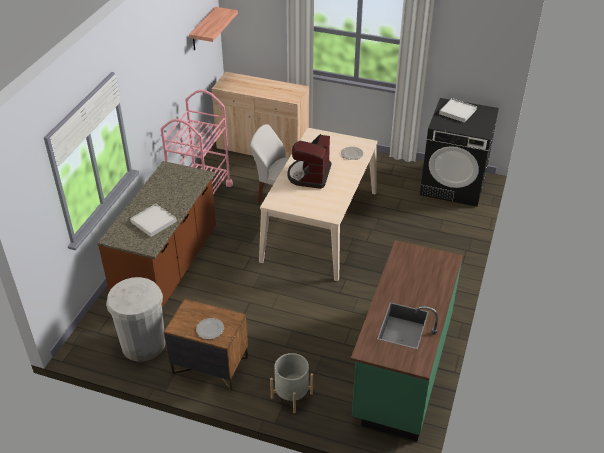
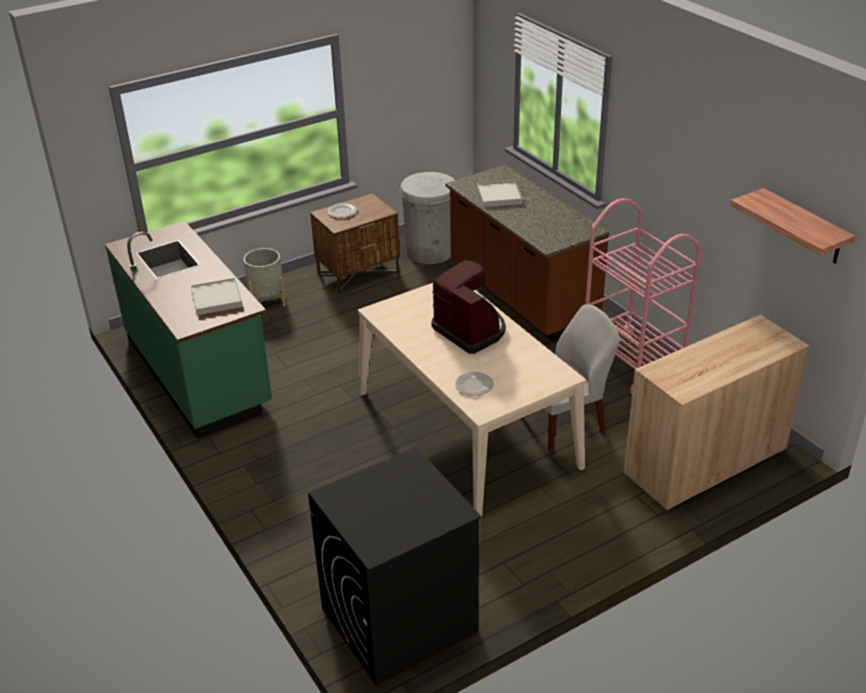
camera: 130 degrees right, 5 degrees down
white tray [439,98,477,123] -> white tray moved to [191,278,243,315]

